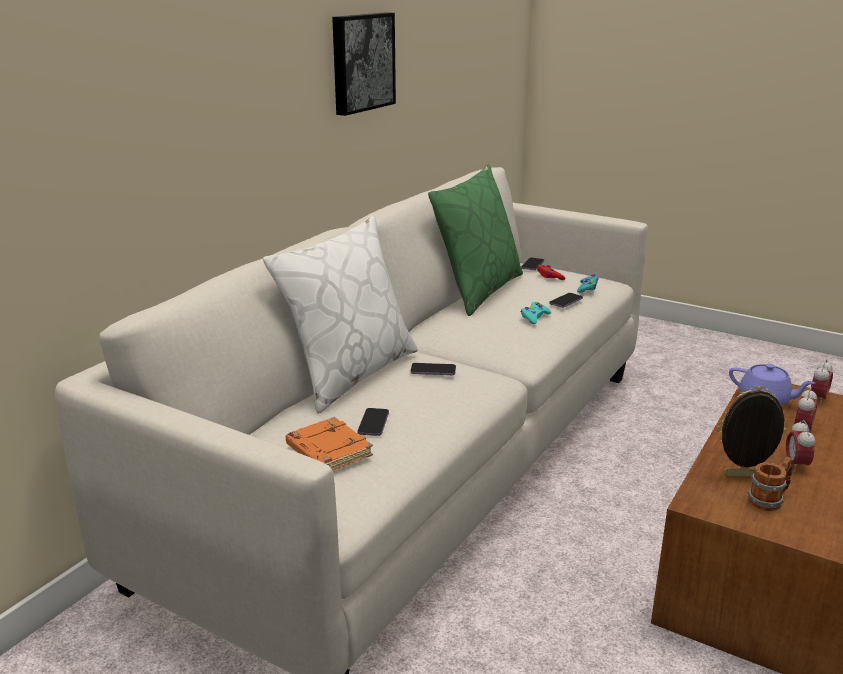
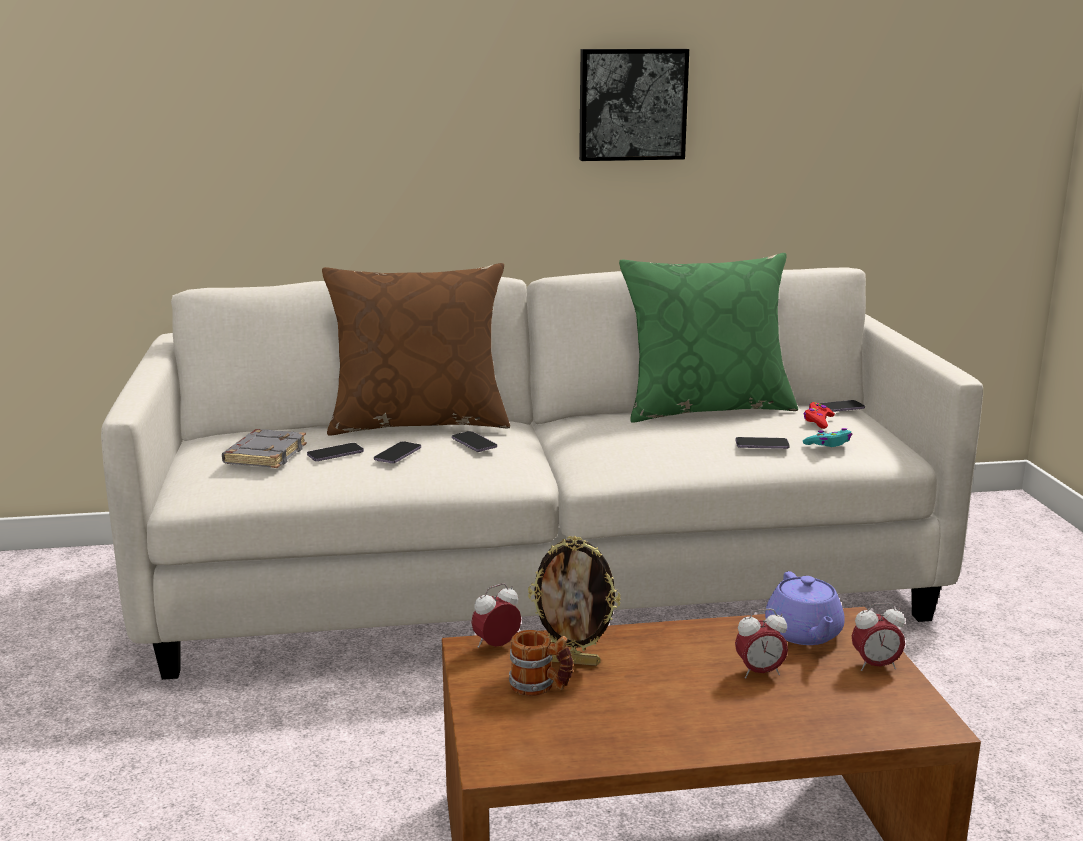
camera: 50 degrees right, 5 degrees down
white pillow [263,215,418,414] -> brown pillow [322,263,510,436]
orange book [286,417,373,471] -> grey book [222,429,307,468]
turquoise game controller [521,302,551,324] -> none
picture frame [717,386,787,477] -> picture frame turned 135 degrees clockwise [528,536,621,666]
alarm clock [786,420,815,472] -> alarm clock moved to [471,583,521,648]
none -> phone [374,441,421,463]

